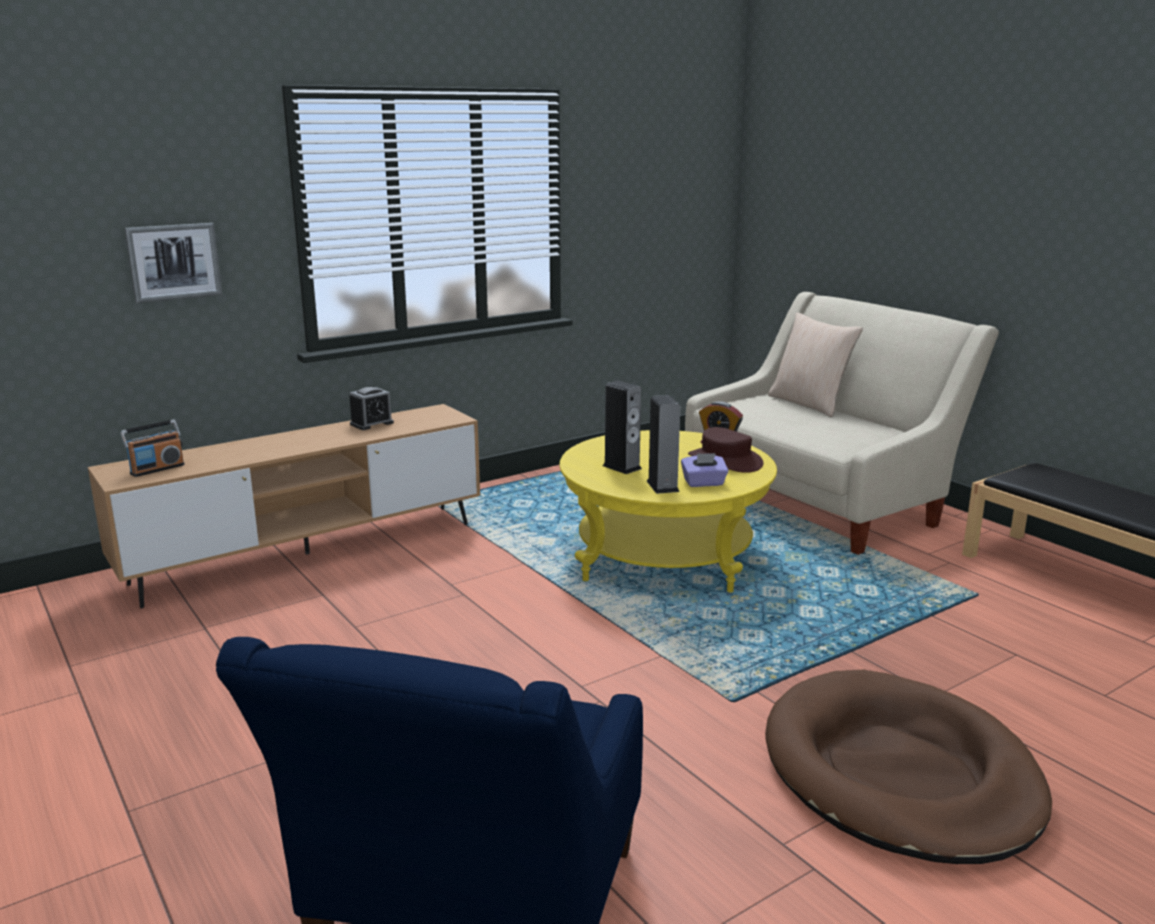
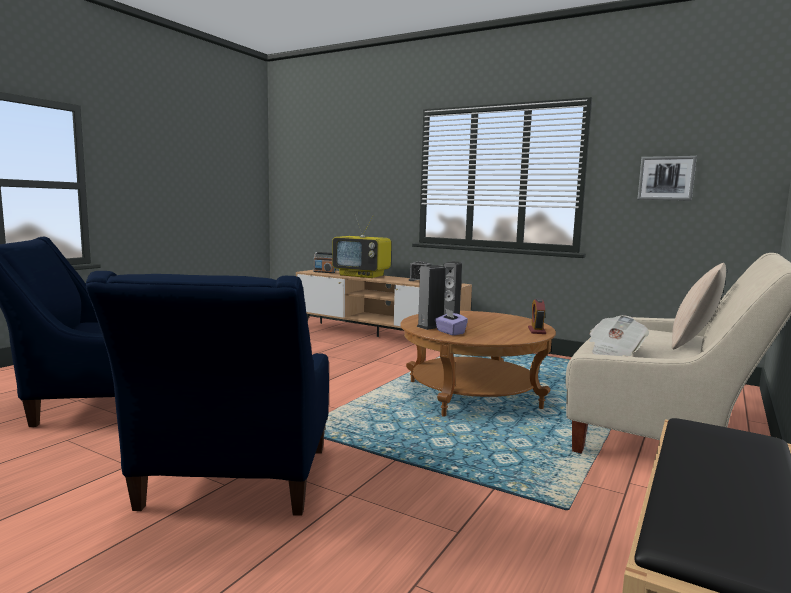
camera: 65 degrees right, 10 degrees down
picture [124,223,222,303] -> picture moved to [637,156,697,201]
yellow coffee table [559,430,777,593] -> brown coffee table [401,311,556,417]
brown hat [688,427,763,473] -> none
brown dog bed [765,670,1052,864] -> blue armchair [86,271,329,516]
none -> television [332,215,391,278]
none -> newspaper [589,315,649,357]

